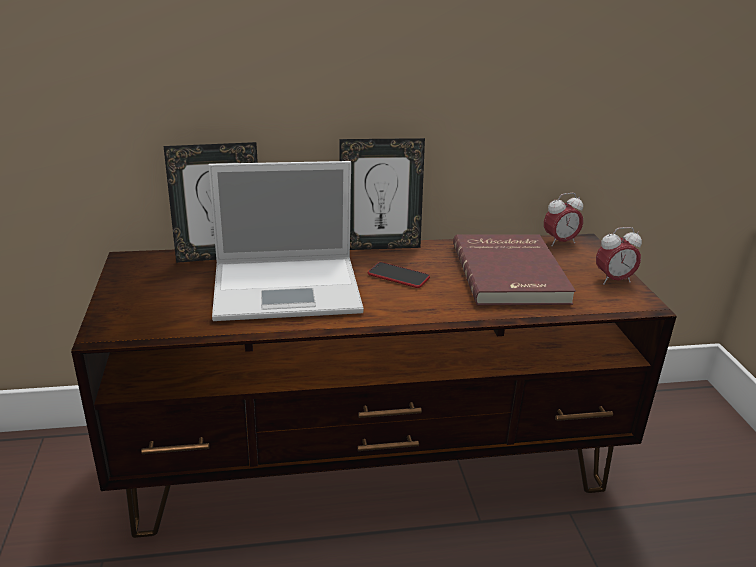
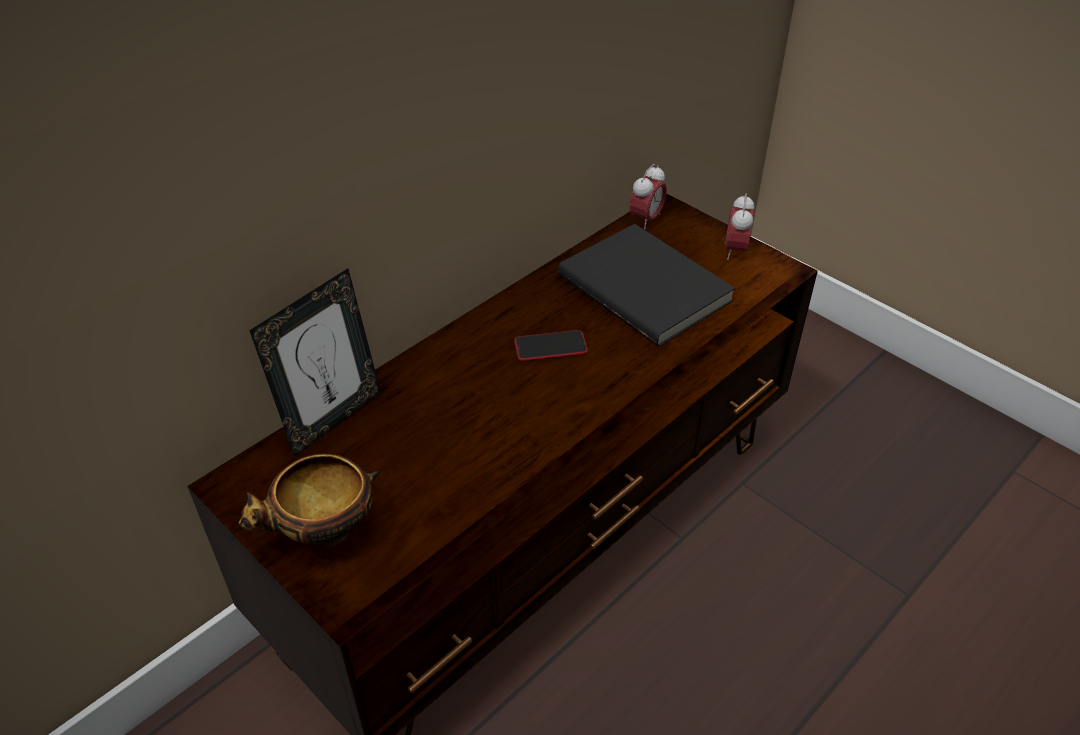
camera: 35 degrees left, 15 degrees up
laptop [208,161,364,321] -> none
picture frame [340,138,425,250] -> none
red book [453,234,576,305] -> black book [558,224,735,347]
alarm clock [596,227,642,285] -> alarm clock turned 150 degrees clockwise [725,194,754,260]
none -> bowl [238,454,379,547]

